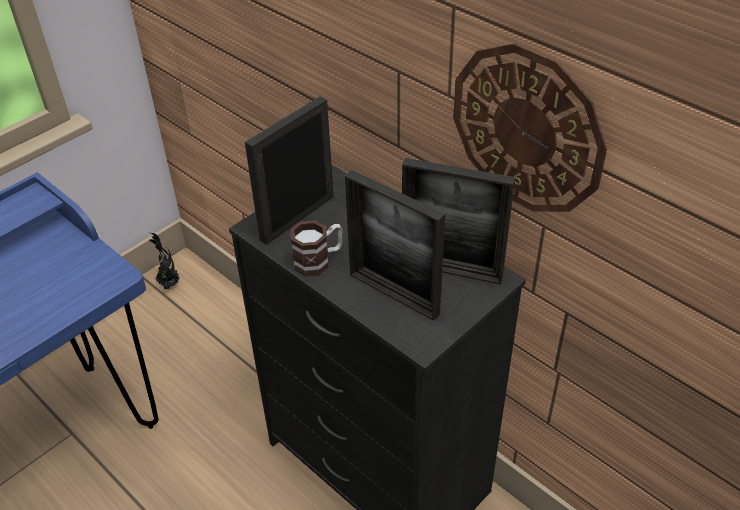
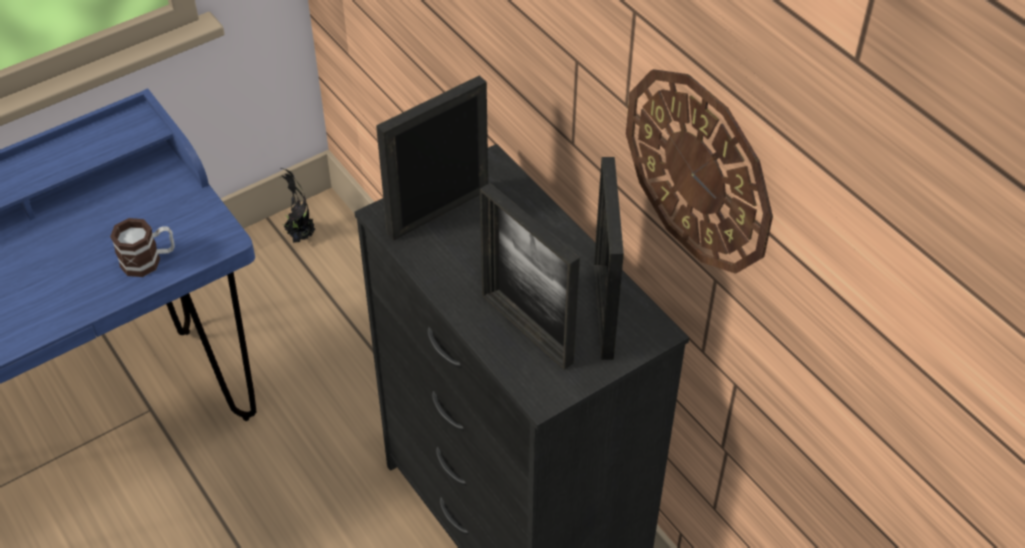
camera: 10 degrees right, 5 degrees up
mug [290,220,343,277] -> mug moved to [110,218,175,277]
picture frame [402,158,515,285] -> picture frame turned 60 degrees clockwise [594,157,624,360]

